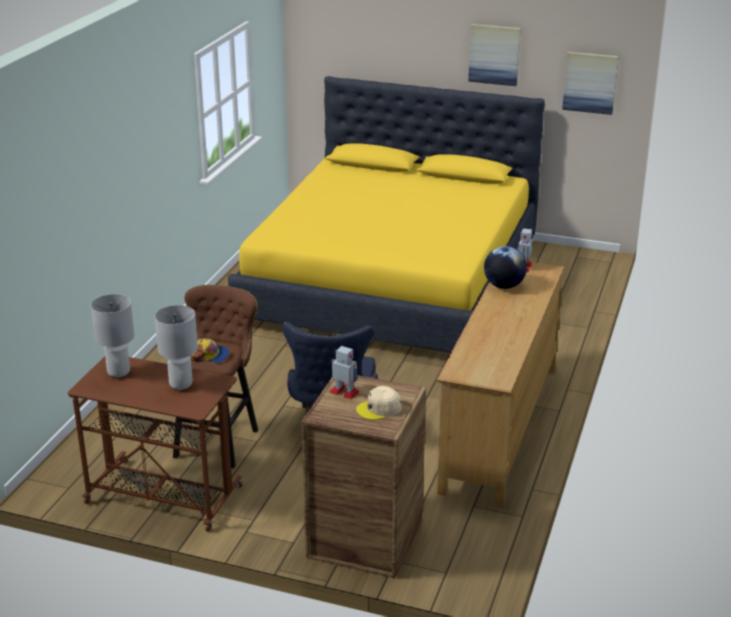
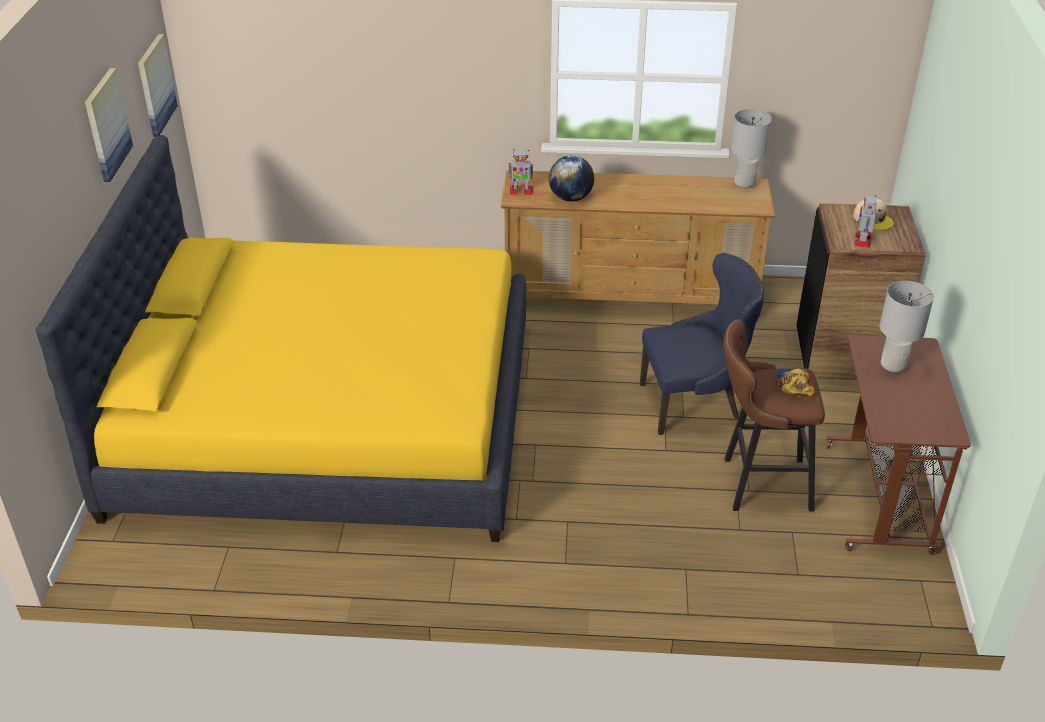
camera: 105 degrees left, 10 degrees up
grey table lamp [91,294,135,378] -> grey table lamp moved to [731,109,772,188]

